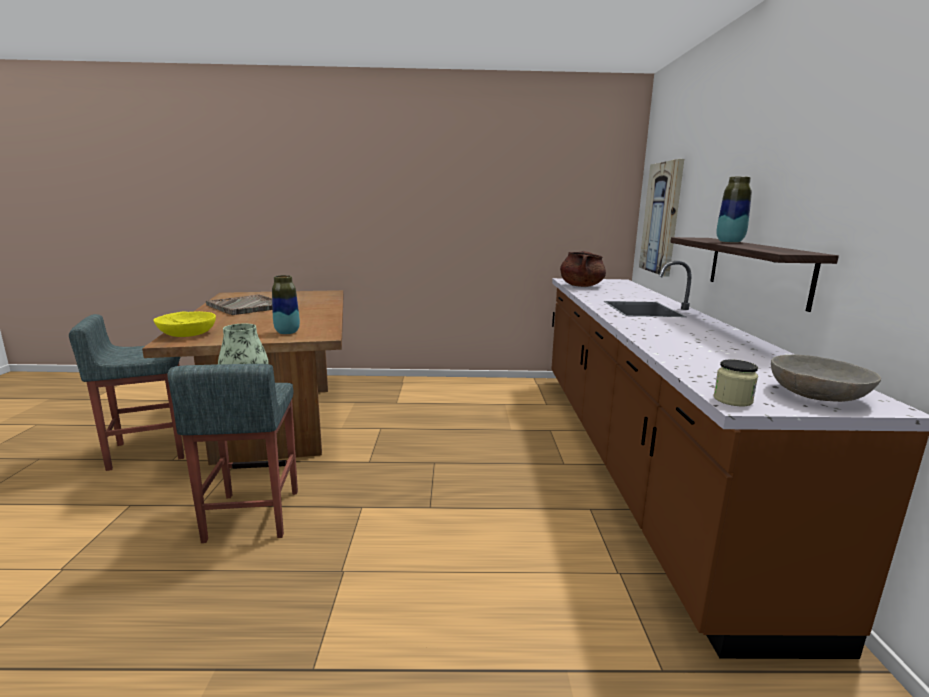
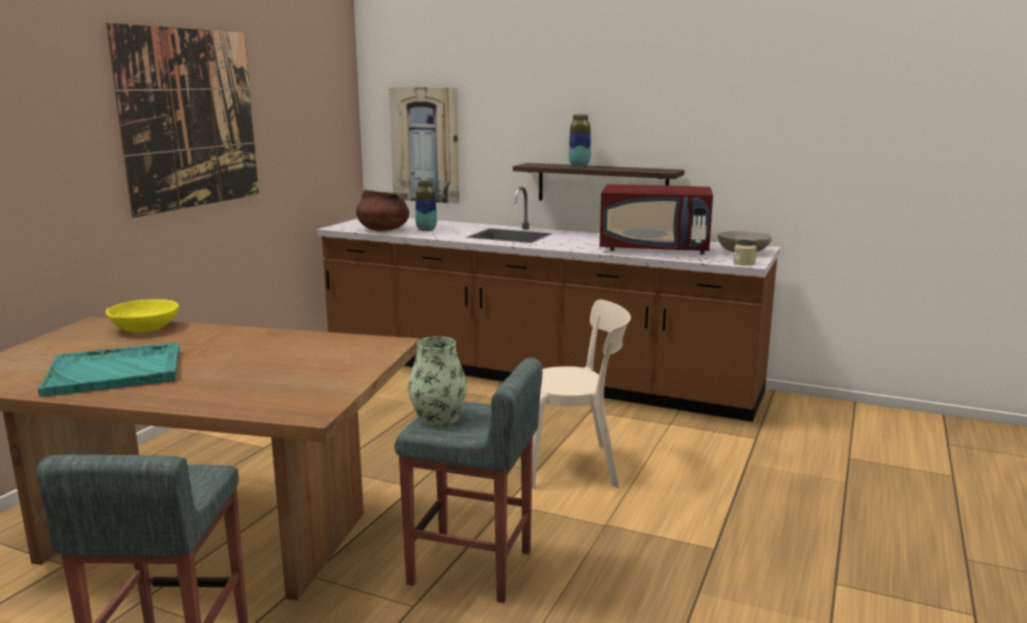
camera: 65 degrees left, 0 degrees up
yellow bowl [154,311,216,337] -> yellow bowl moved to [106,299,179,332]
grey tray [206,294,272,315] -> turquoise tray [38,342,180,397]
vase [272,275,300,334] -> vase moved to [415,181,437,231]
none -> picture [106,23,259,218]
none -> beige chair [532,300,631,488]
none -> red microwave [600,184,713,254]

